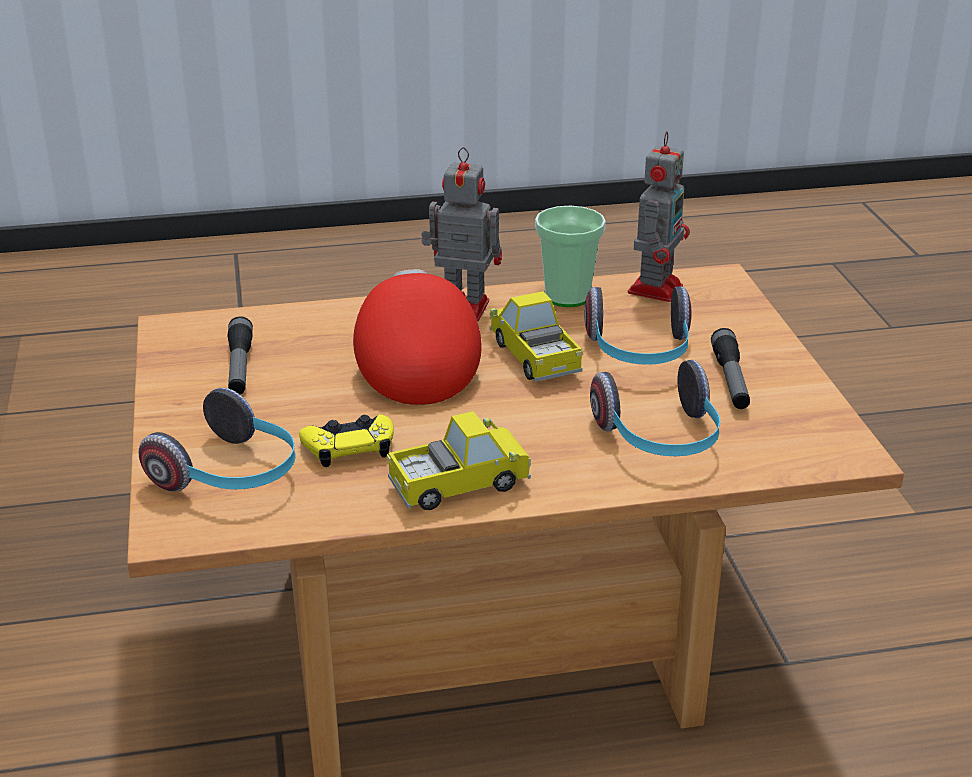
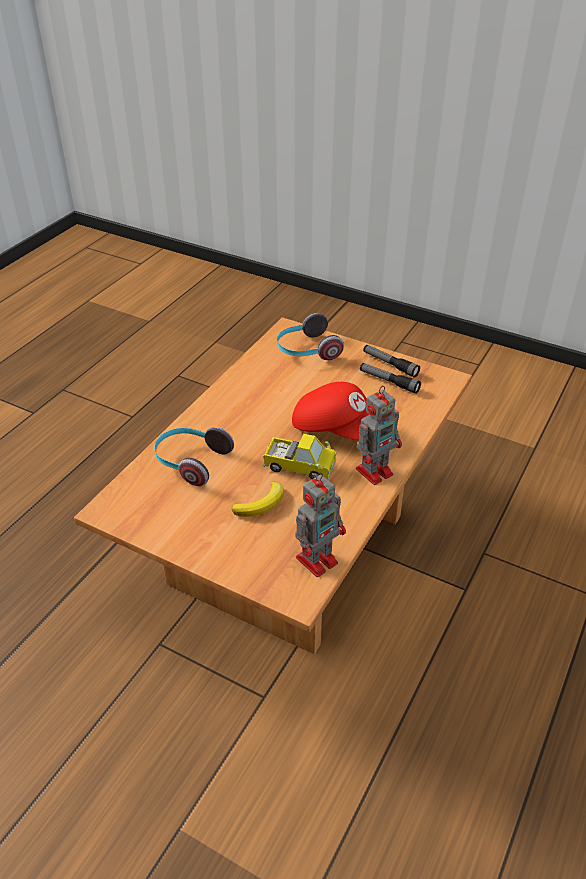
camera: 130 degrees right, 10 degrees up
yellow game controller [299,414,394,467] -> none
toy truck [387,411,531,510] -> none
cup [535,206,606,307] -> none
headphones [584,286,692,365] -> banana [232,481,284,517]
toy robot [628,131,690,302] -> toy robot turned 105 degrees counterclockwise [295,472,346,577]
flashlight [711,328,750,409] -> flashlight moved to [363,345,420,378]

